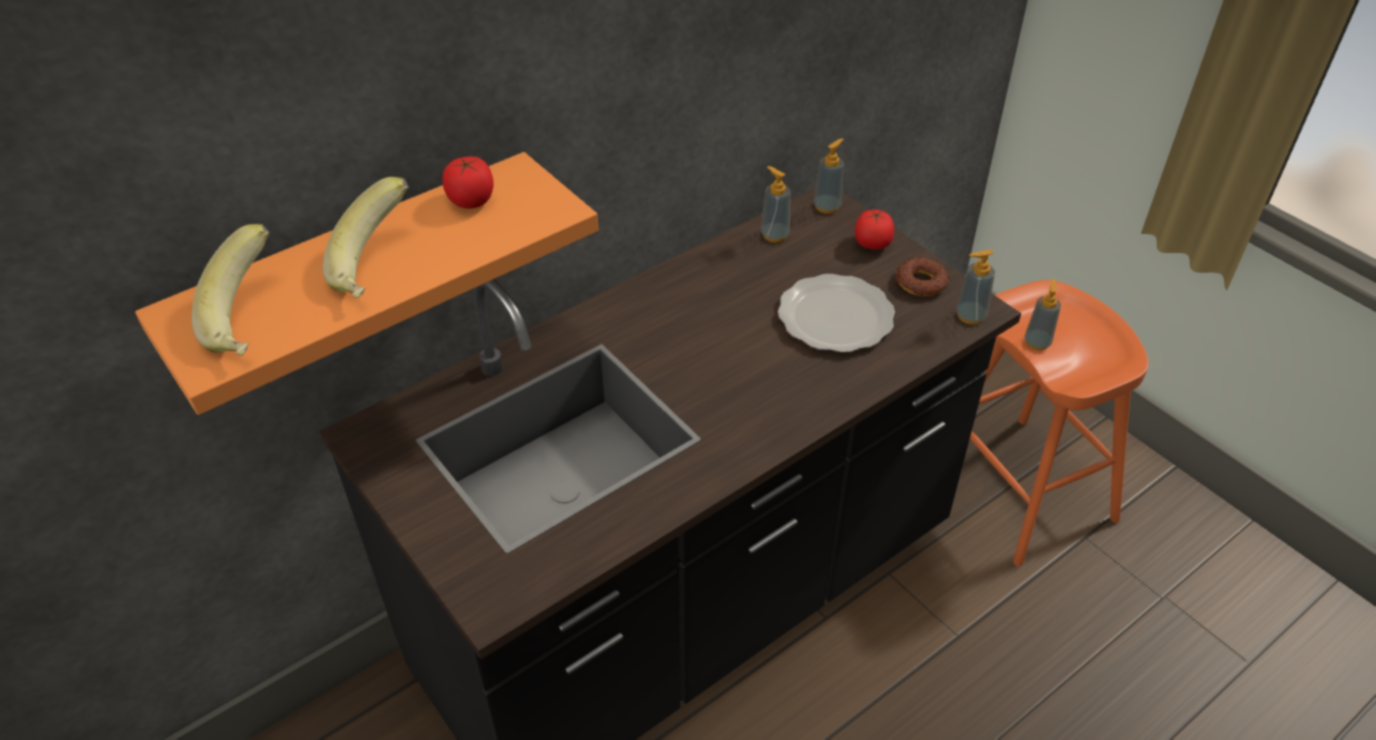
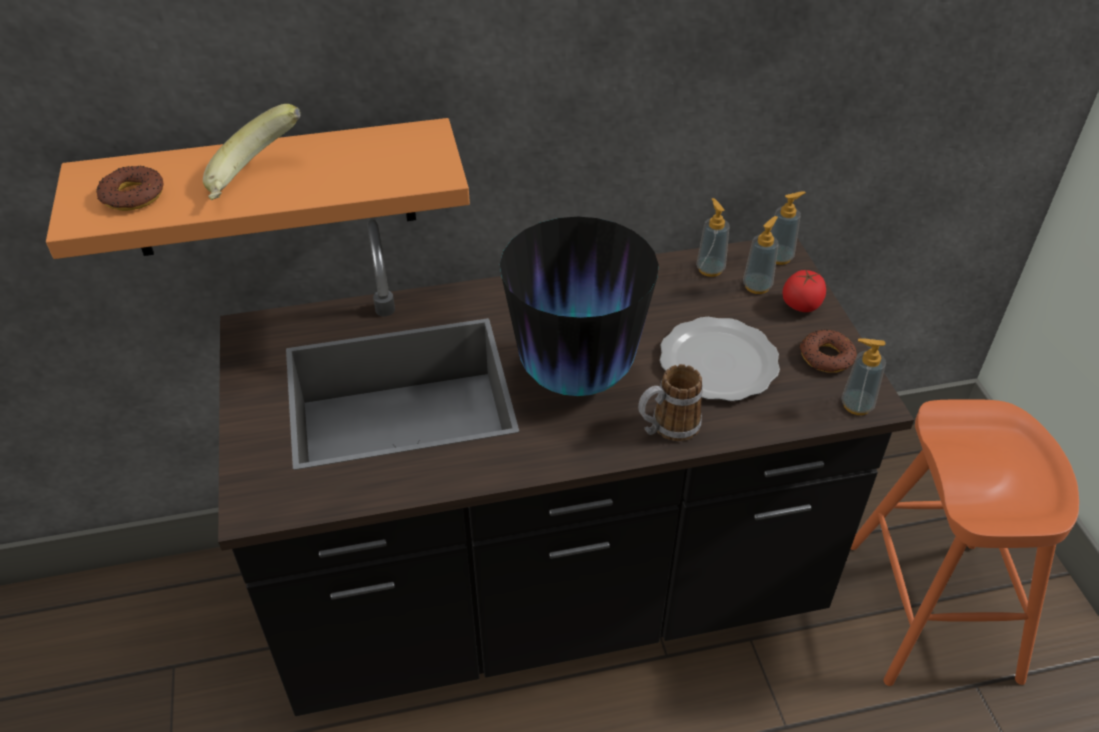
camera: 25 degrees right, 0 degrees up
banana [192,224,270,356] -> donut [97,166,164,211]
tomato [442,157,493,209] -> none
soap dispenser [1024,279,1061,350] -> soap dispenser moved to [743,216,779,294]
none -> vase [500,217,659,396]
none -> mug [638,364,703,441]

